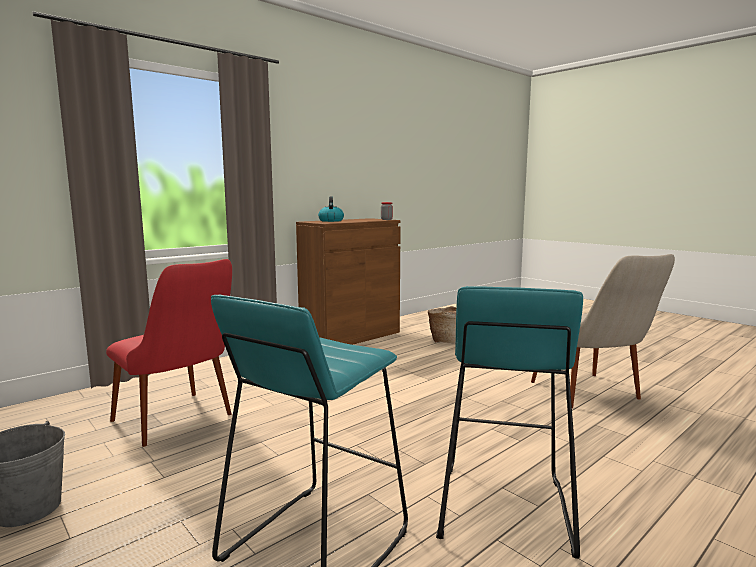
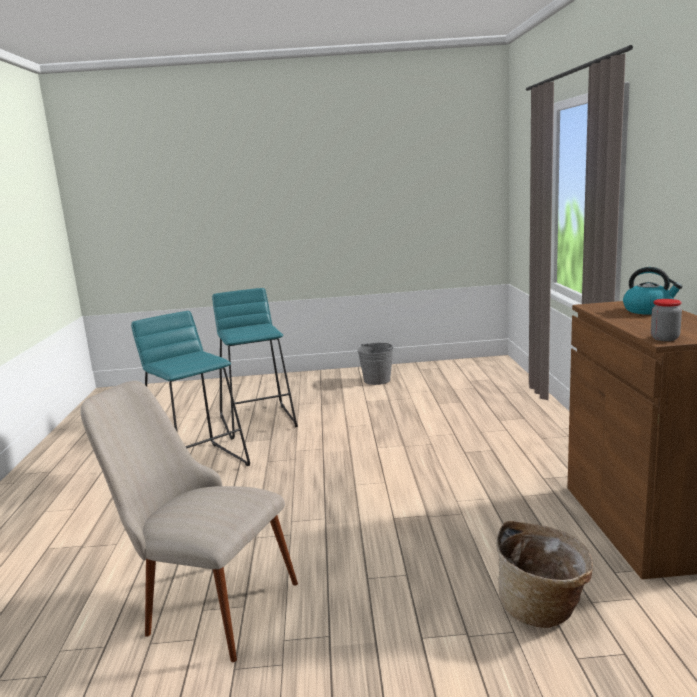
camera: 130 degrees right, 5 degrees up
red chair [106,259,232,447] -> none

